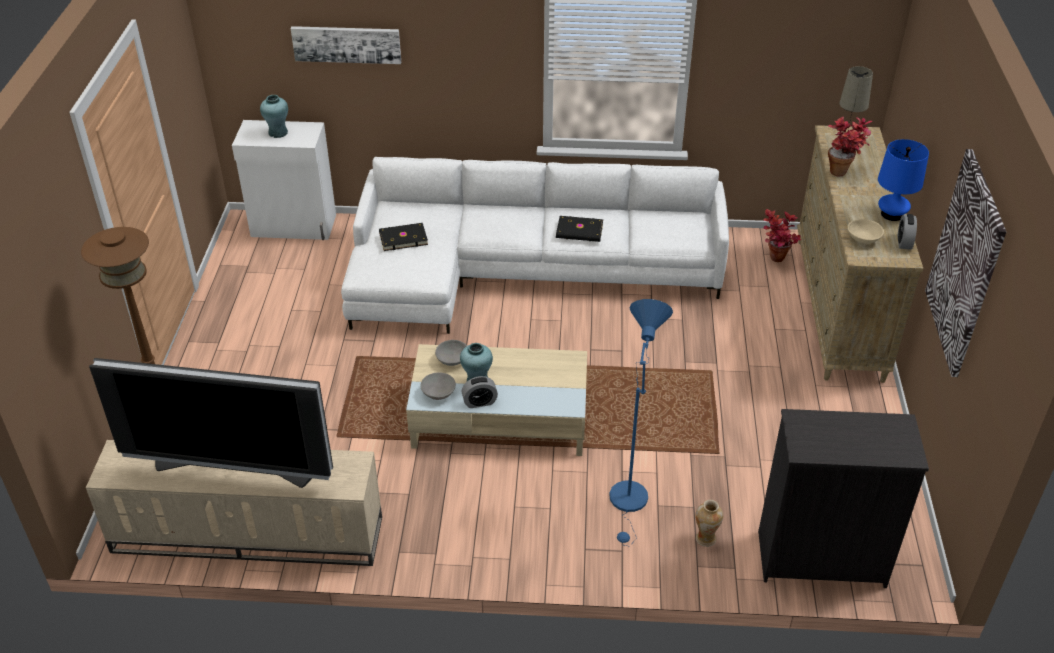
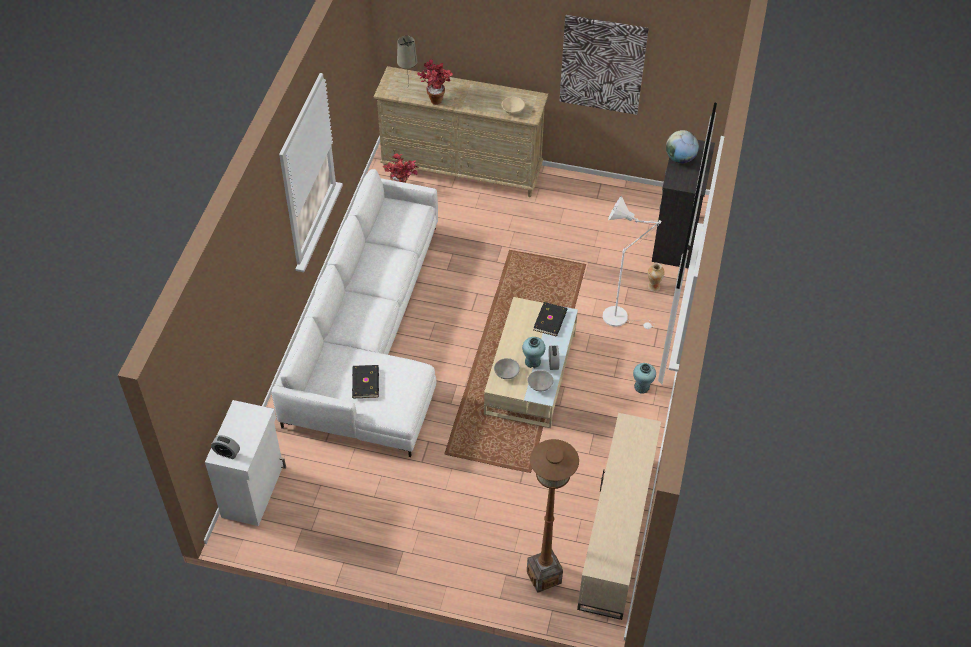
camera: 80 degrees left, 10 degrees up
television [89,358,333,488] -> none
turquoise vase [260,95,288,138] -> turquoise vase moved to [633,363,656,394]
picture [291,26,401,64] -> none
black book [556,216,603,242] -> black book moved to [533,302,567,337]
blue floor lamp [609,299,673,546] -> white floor lamp [603,196,661,329]
blue table lamp [878,139,929,221] -> none
alarm clock [897,214,917,250] -> alarm clock moved to [211,435,240,459]
none -> globe [666,130,699,163]

